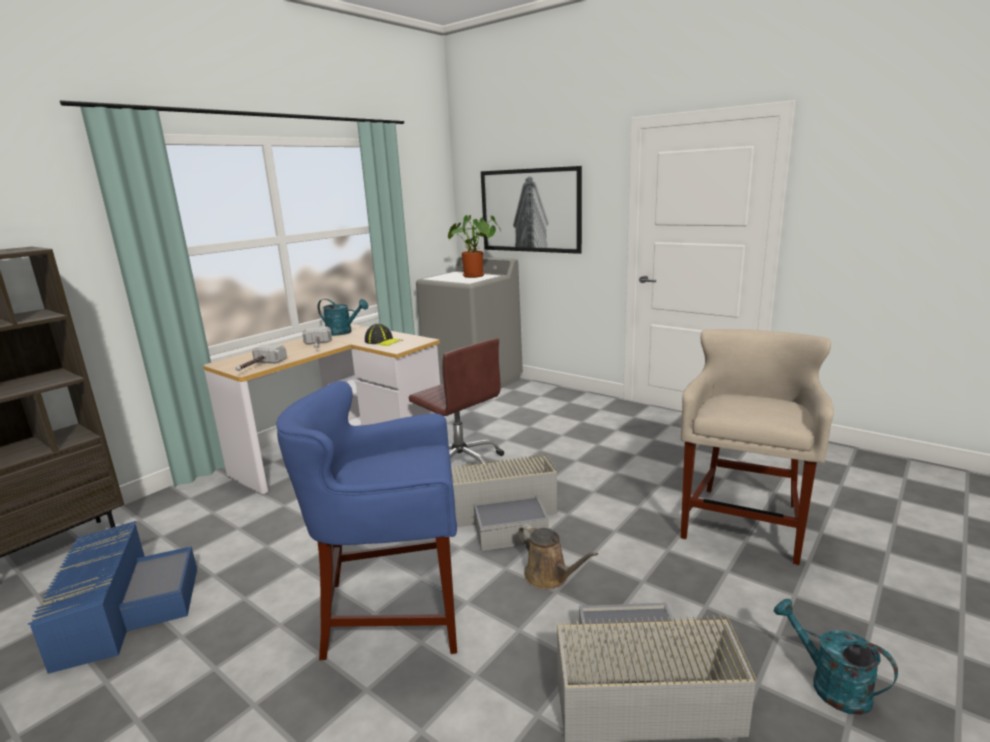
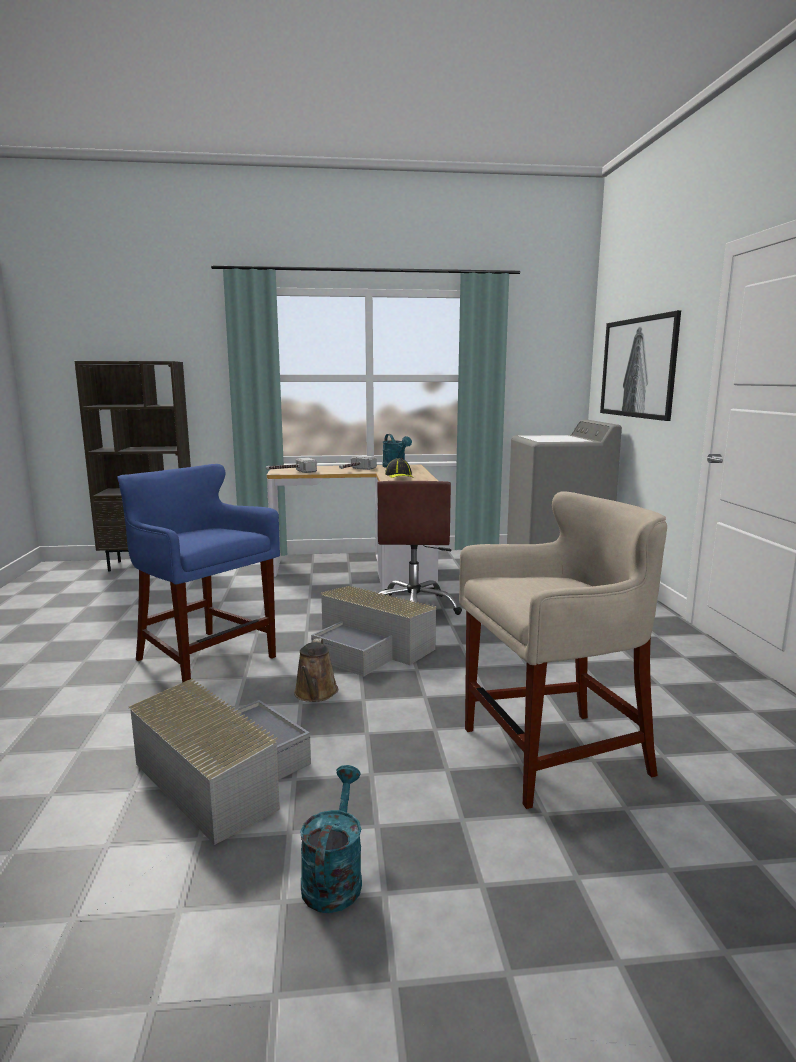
camera: 45 degrees right, 5 degrees down
blue storage box [28,521,197,674] -> none
potted plant [448,215,501,278] -> none

